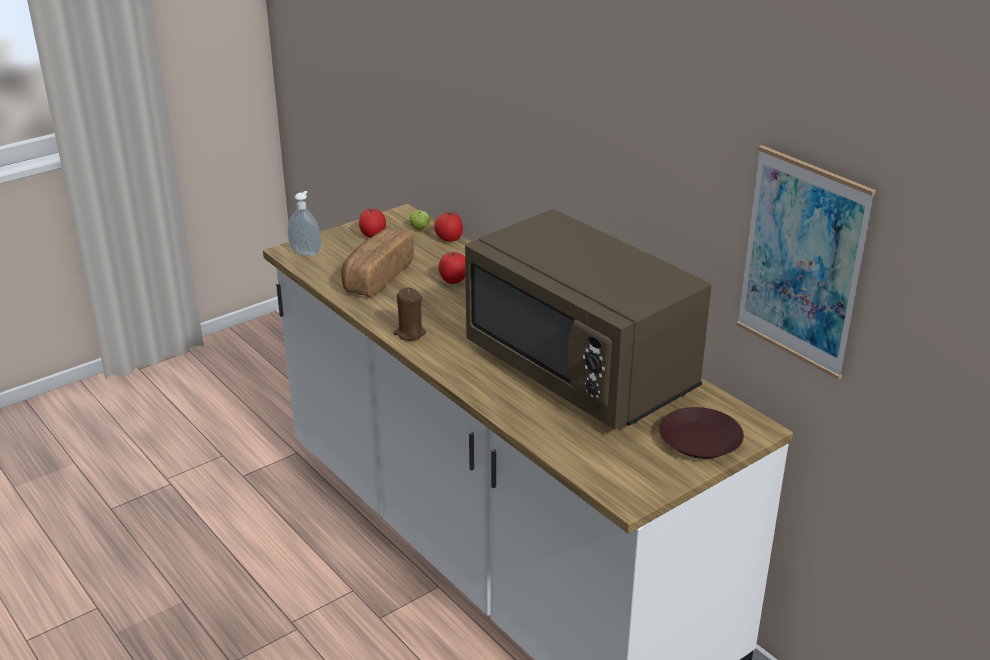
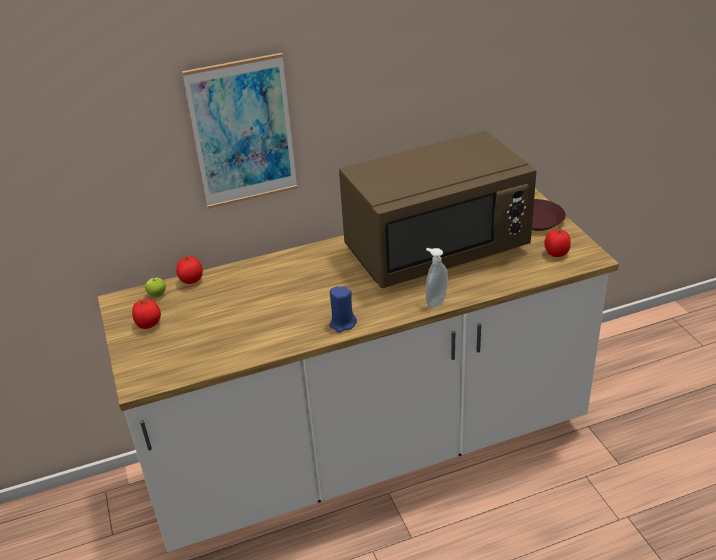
camera: 70 degrees left, 5 degrees up
soap dispenser [288,191,321,256] -> soap dispenser moved to [426,248,448,308]
bread [341,229,414,297] -> none
brown candle [393,287,426,341] -> blue candle [330,286,357,333]
tomato [439,252,466,284] -> tomato moved to [544,229,571,257]
picture [736,145,876,380] -> picture moved to [182,53,298,209]

